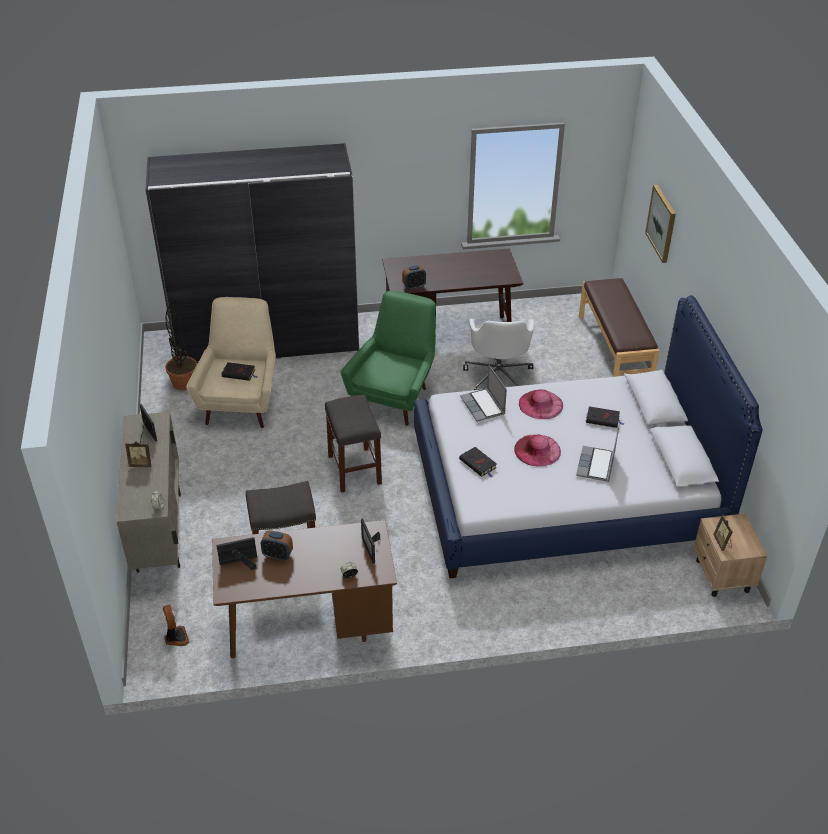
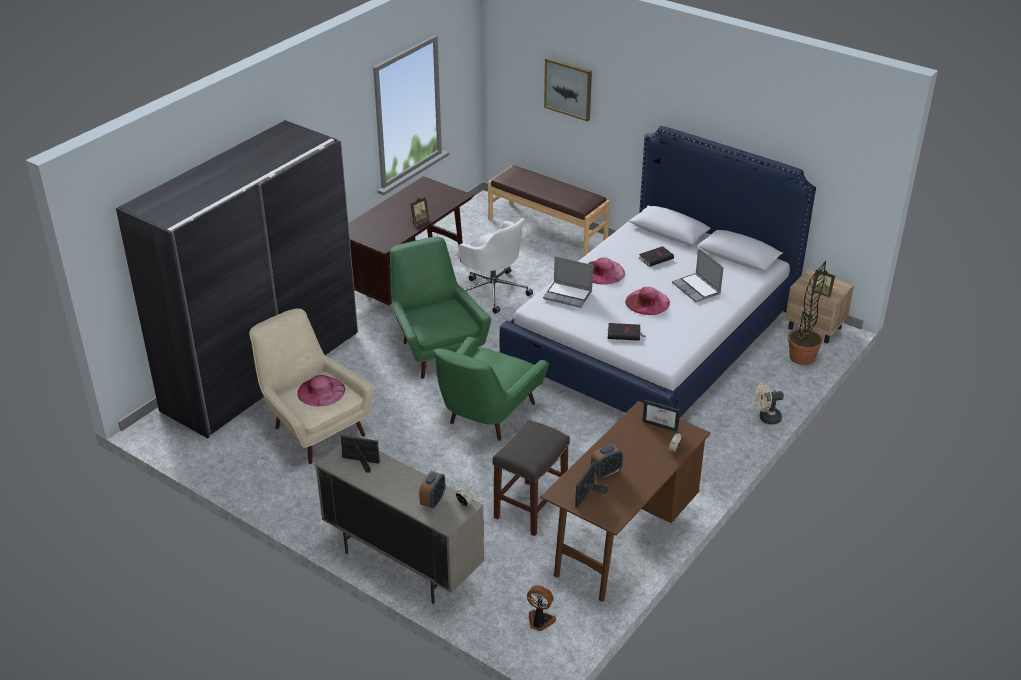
camera: 45 degrees left, 5 degrees down
picture frame [125,442,151,467] -> picture frame moved to [410,197,429,225]
potted plant [165,300,197,390] -> potted plant moved to [788,261,826,365]
black book [222,362,258,381] -> pink hat [297,375,345,407]
grey stool [325,395,382,493] -> green armchair [433,337,549,441]
alarm clock [402,265,426,290] -> alarm clock moved to [419,471,445,508]
none -> beige fan [755,383,784,424]

